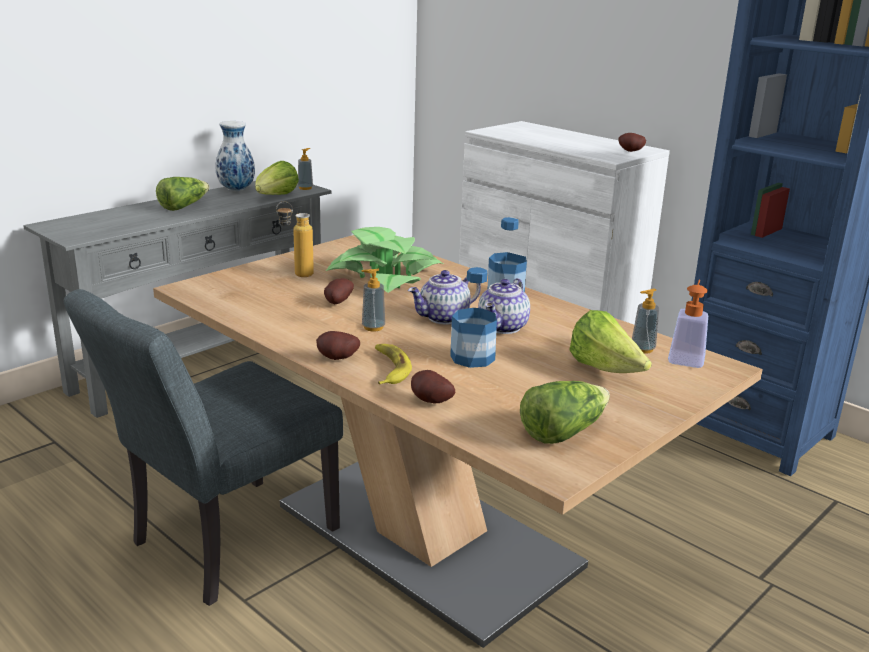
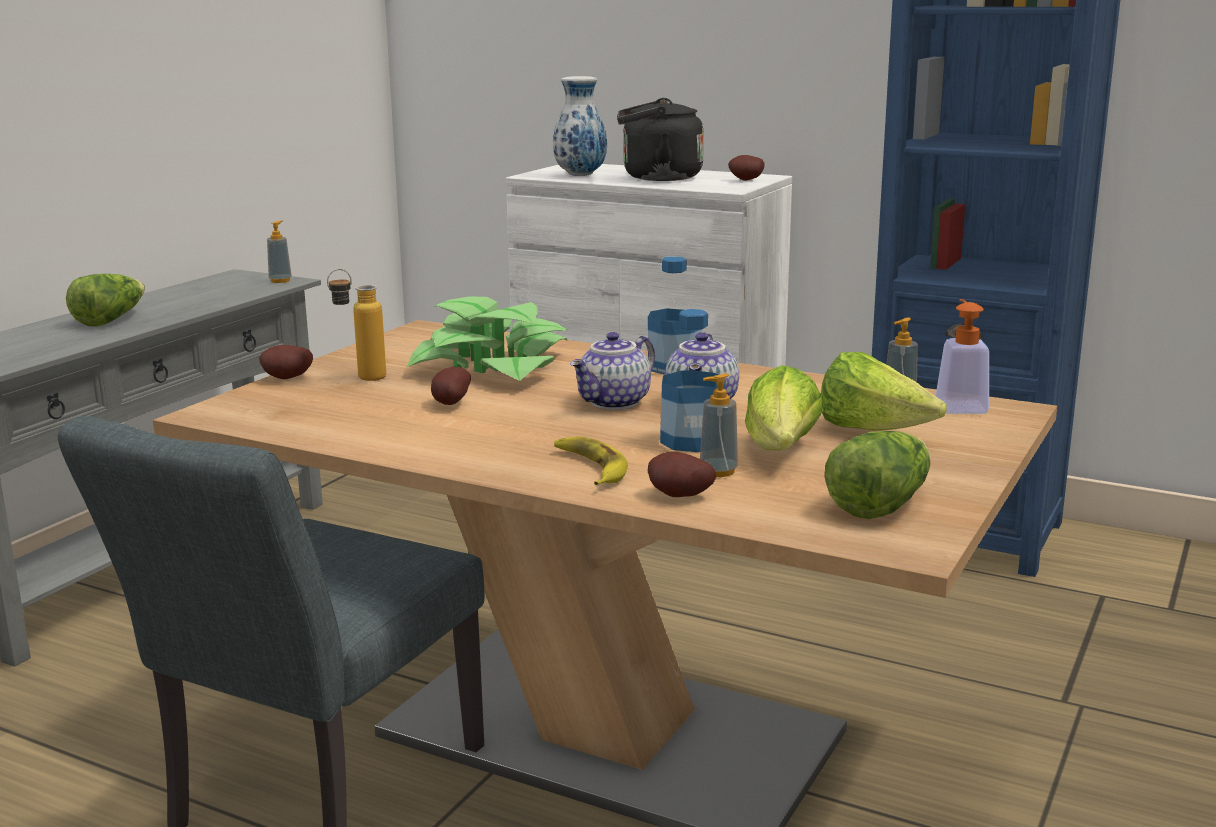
camera: 15 degrees left, 5 degrees down
vase [216,121,255,191] -> vase moved to [553,76,607,176]
lettuce [255,161,299,195] -> lettuce moved to [745,365,824,451]
potato [316,331,360,360] -> potato moved to [259,345,313,379]
soap dispenser [361,269,385,331] -> soap dispenser moved to [700,373,738,477]
none -> black kettle [617,98,704,181]

